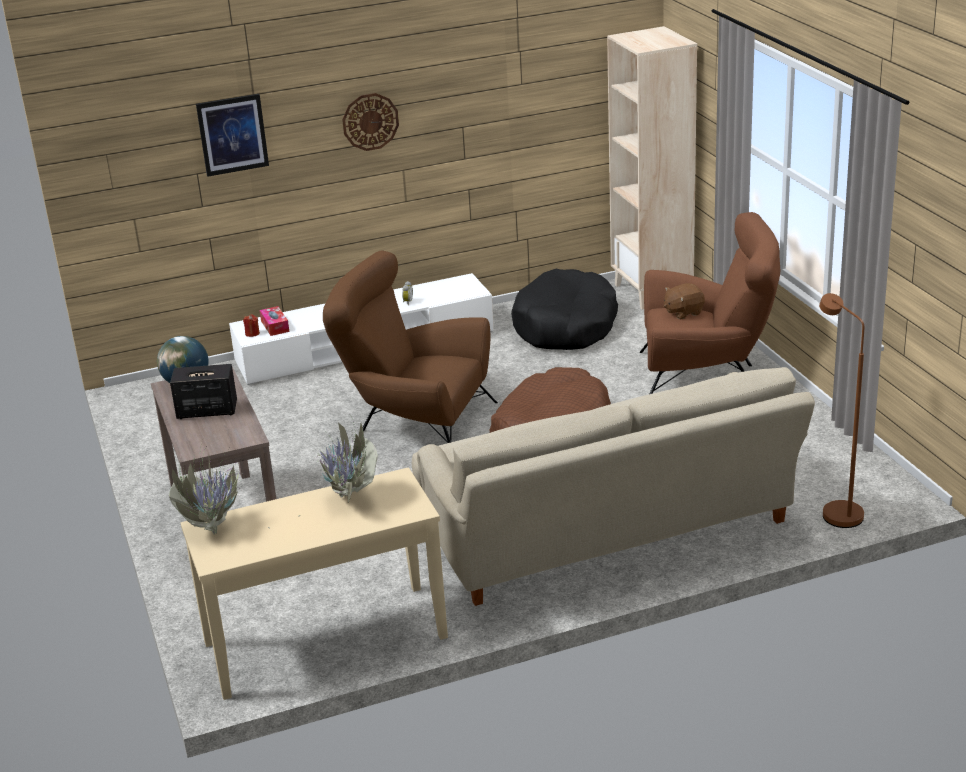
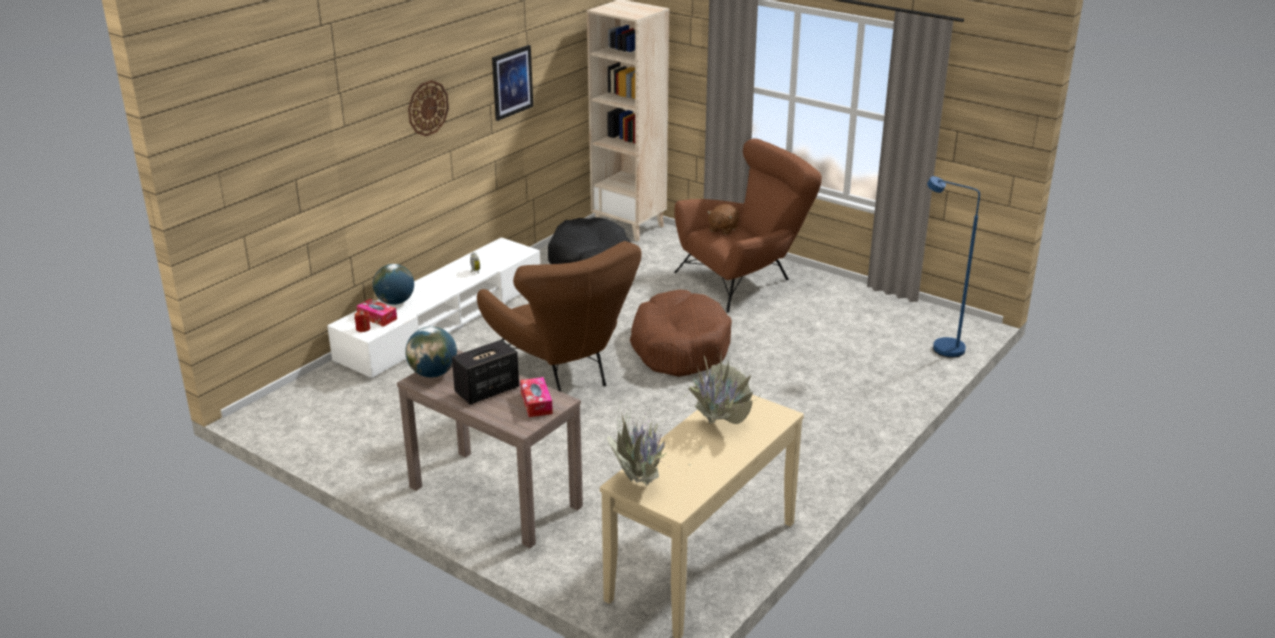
camera: 35 degrees left, 0 degrees up
picture [196,94,269,177] -> picture moved to [492,45,533,121]
brown armchair [323,250,498,443] -> brown armchair turned 105 degrees counterclockwise [477,241,642,392]
beige sofa [412,367,815,606] -> none
brown floor lamp [819,293,864,528] -> blue floor lamp [927,176,980,358]
none -> globe [373,264,414,305]
none -> tissue box [520,377,553,417]

